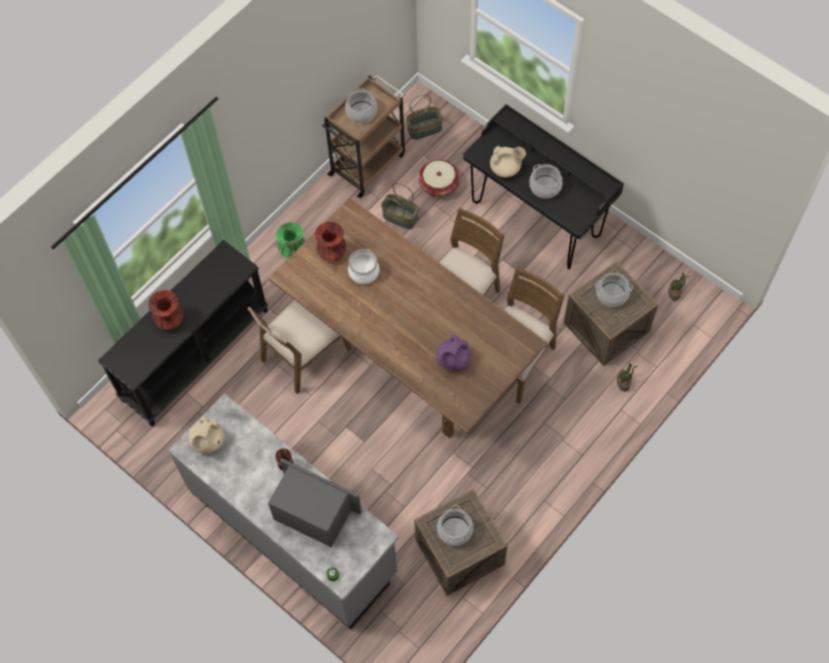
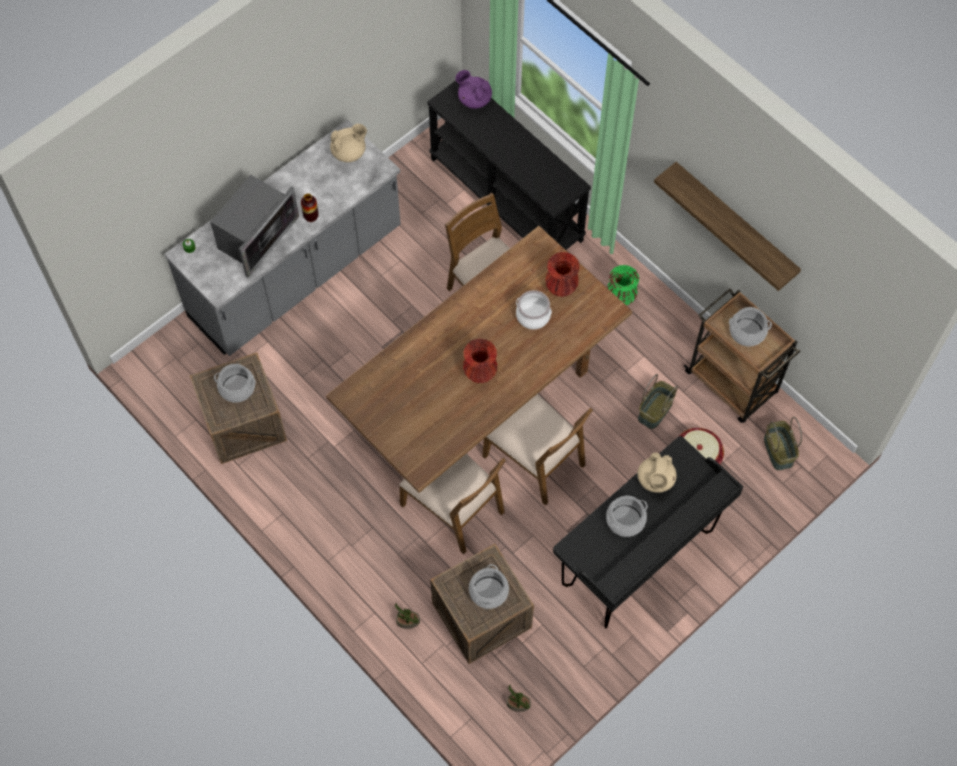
camera: 95 degrees right, 0 degrees up
red vase [148,290,183,330] -> red vase moved to [463,339,497,383]
beige teapot [188,416,225,453] -> beige teapot turned 135 degrees clockwise [330,124,367,162]
purple teapot [436,335,471,371] -> purple teapot moved to [455,70,492,109]
none -> shelf [654,162,801,291]

